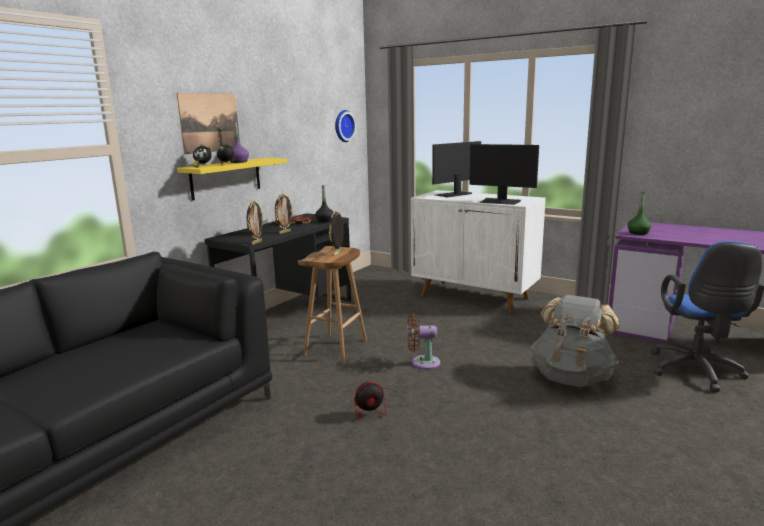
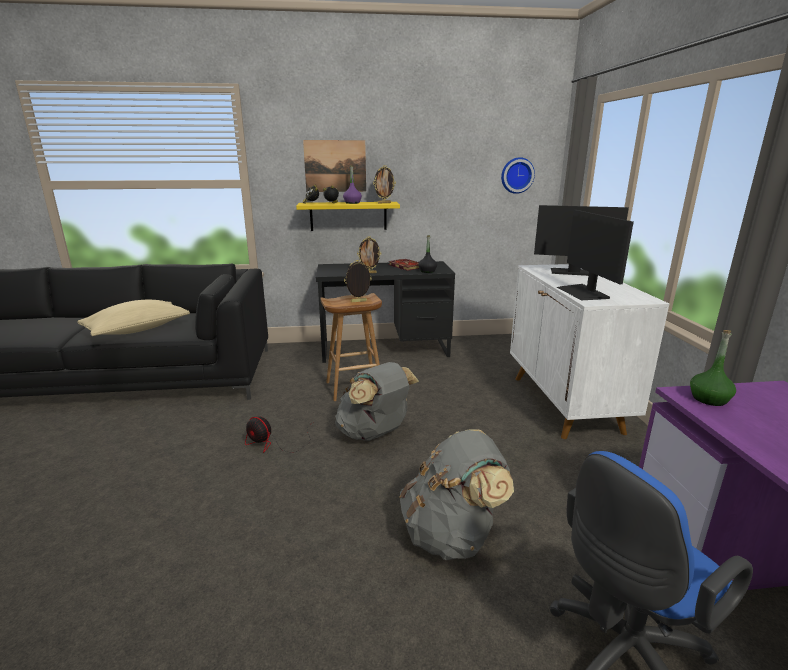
camera: 50 degrees right, 5 degrees up
picture frame [247,201,264,245] -> picture frame moved to [373,165,396,203]
brown fan [407,313,440,370] -> grey backpack [335,362,419,441]
none -> beige pillow [77,300,190,336]

